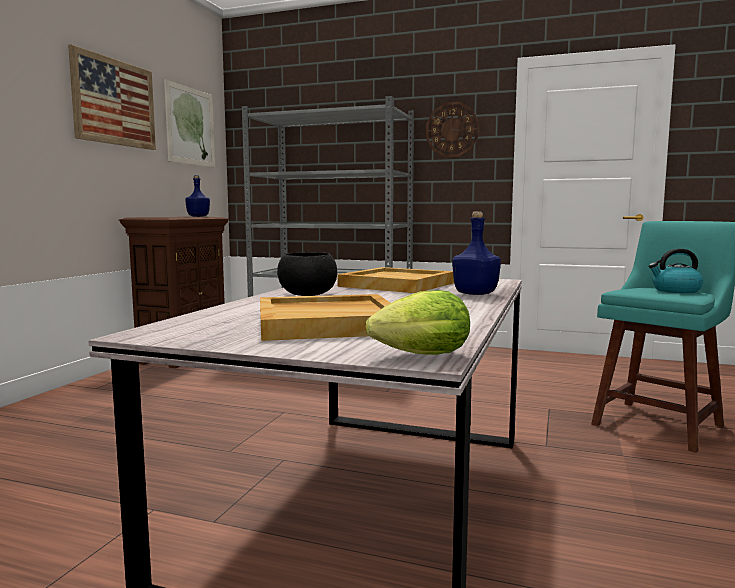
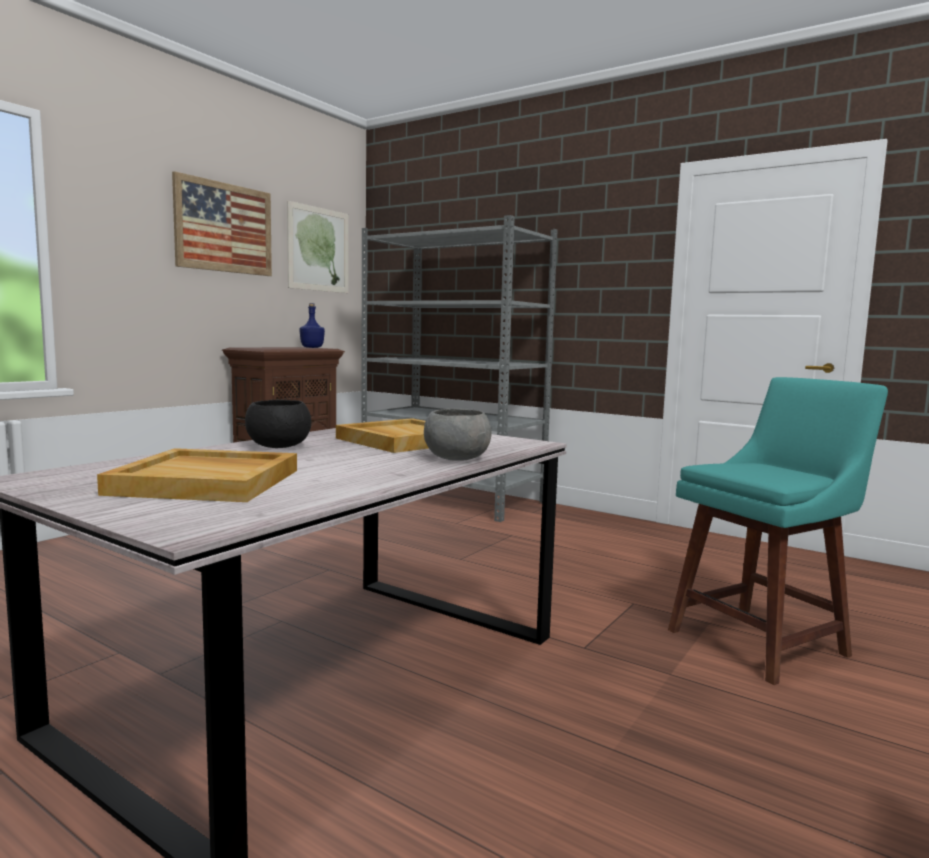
camera: 15 degrees right, 0 degrees up
lettuce [365,290,470,355] -> none
wall clock [426,102,479,157] -> none
blue bottle [452,211,501,295] -> grey bowl [424,409,492,461]
kettle [649,248,703,293] -> none

